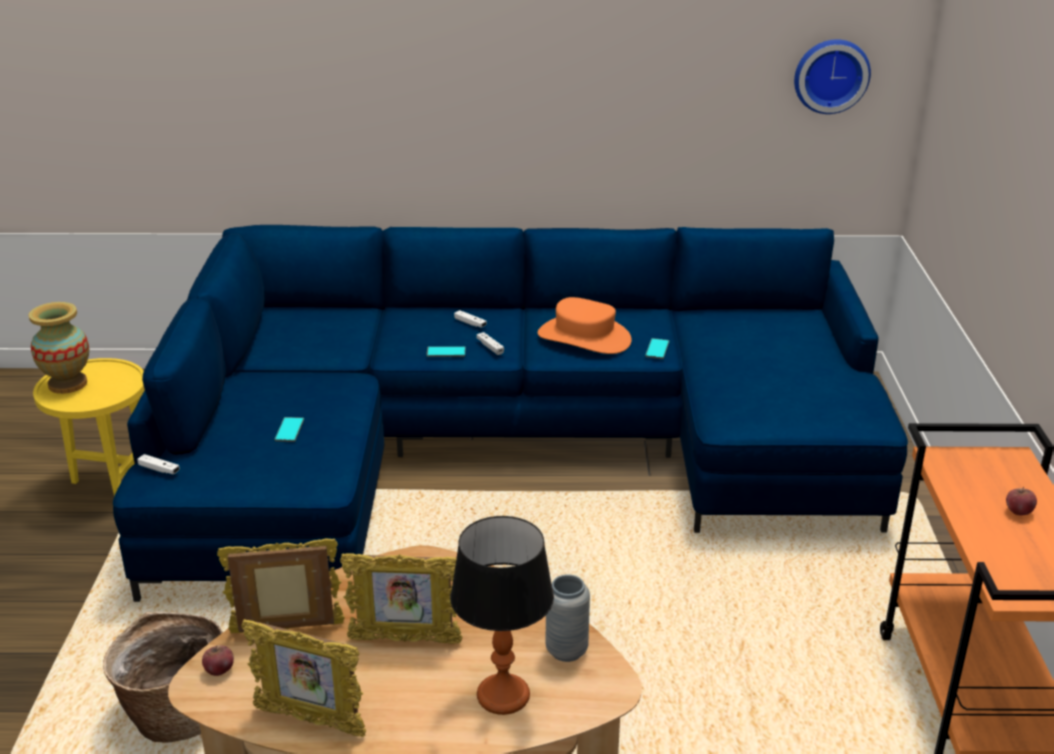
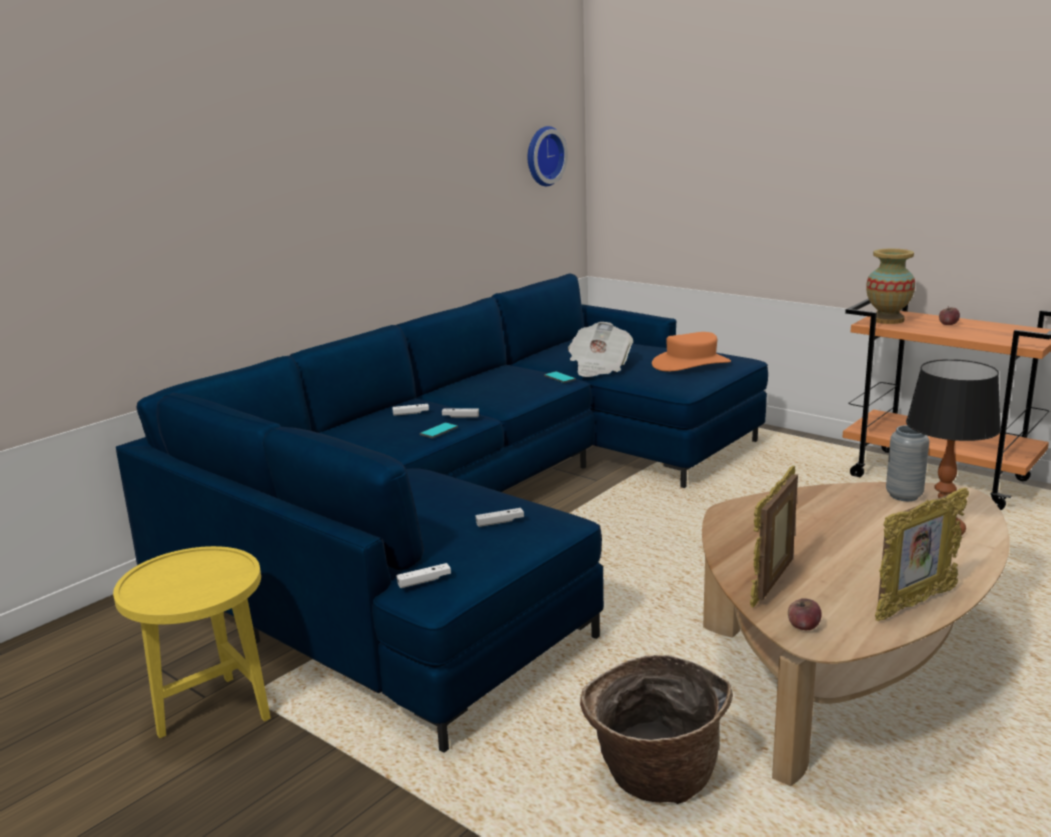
camera: 50 degrees left, 10 degrees down
vase [29,302,89,394] -> vase moved to [866,249,915,324]
phone [274,417,304,442] -> none
picture frame [340,553,462,644] -> none
orange hat [538,297,632,354] -> orange hat moved to [652,332,731,371]
none -> white game controller [475,508,524,527]
none -> newspaper [568,322,633,377]

